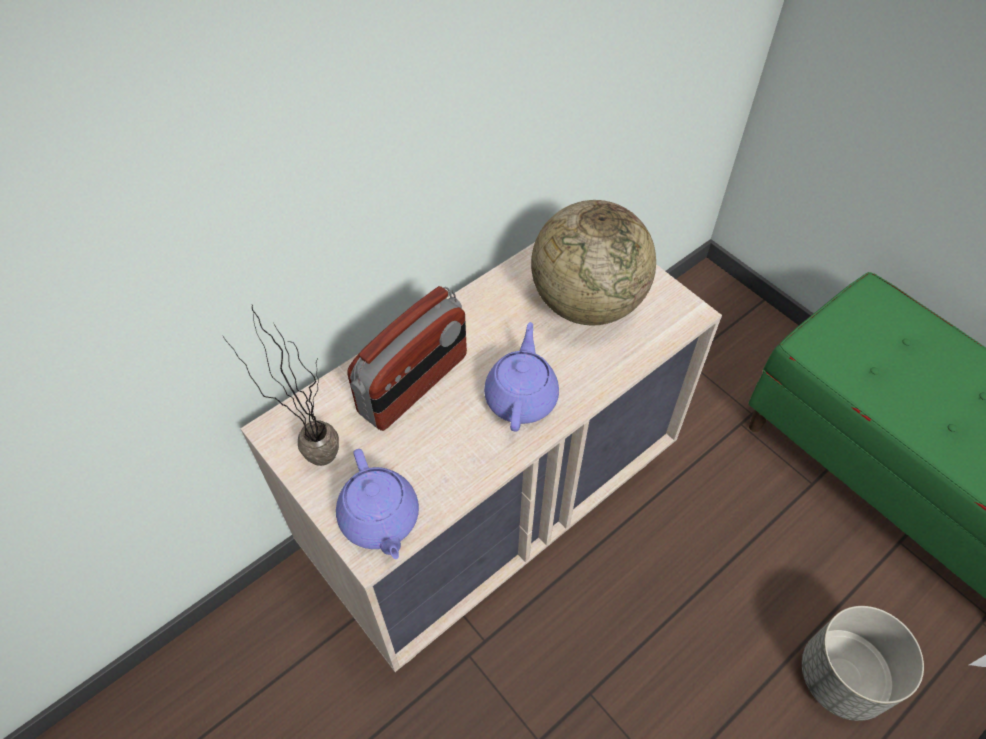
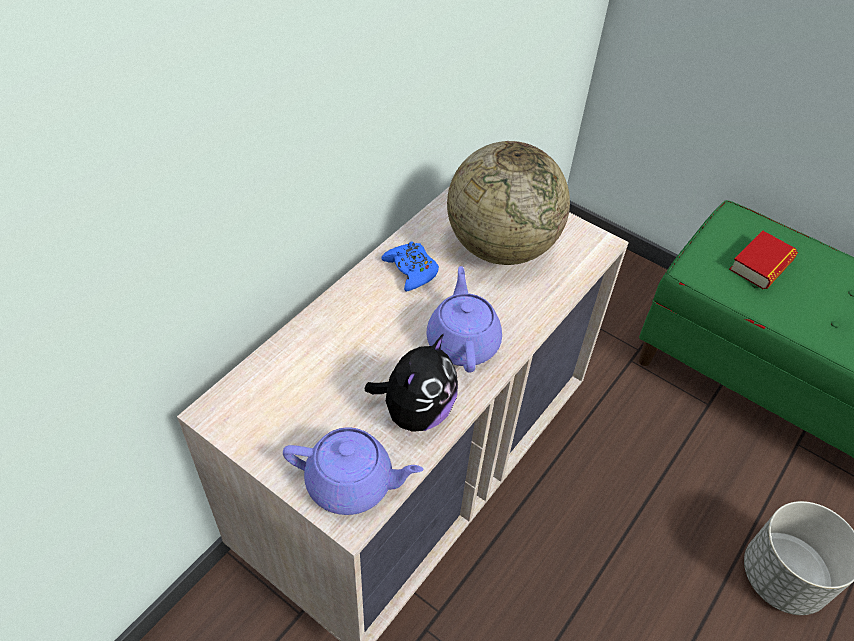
camera: 15 degrees left, 5 degrees down
potted plant [223,305,339,466] -> none
purple teapot [336,449,419,559] -> purple teapot turned 45 degrees counterclockwise [283,427,423,515]
radio [347,286,467,431] -> none
none -> plush toy [364,334,458,432]
none -> blue game controller [381,241,439,292]
none -> book [729,230,798,289]

